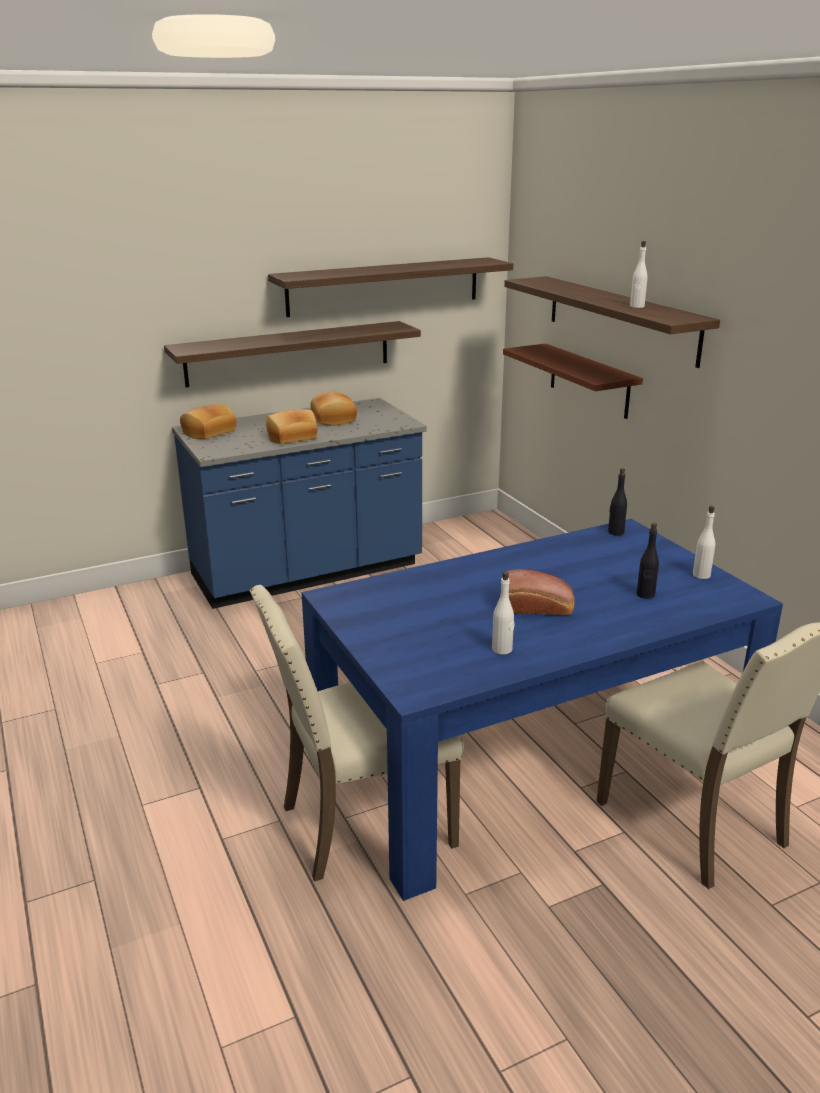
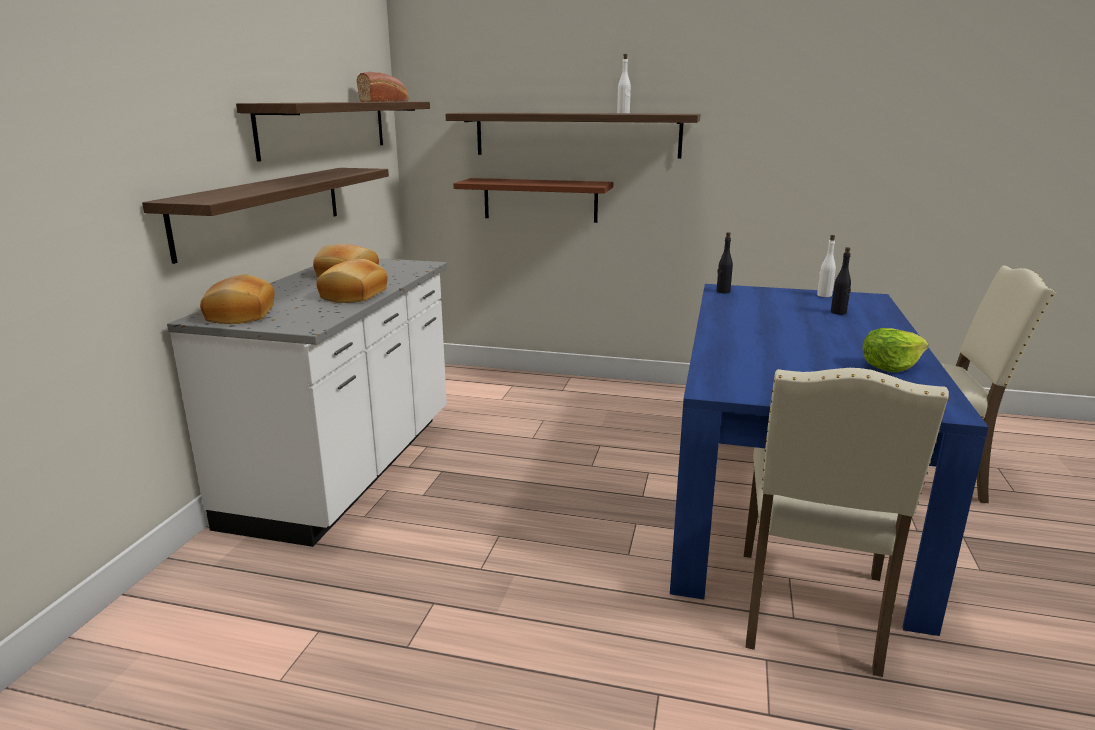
camera: 50 degrees left, 5 degrees down
blue counter [172,398,427,609] -> white counter [167,258,447,547]
white bottle [492,571,515,655] -> lettuce [862,328,928,372]
bread [507,569,575,615] -> bread moved to [357,72,408,102]

